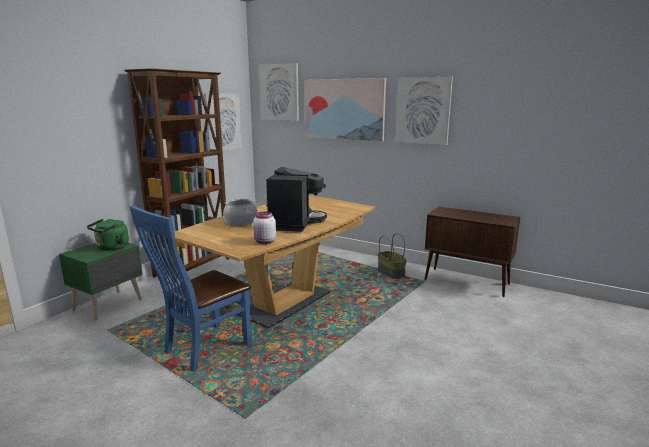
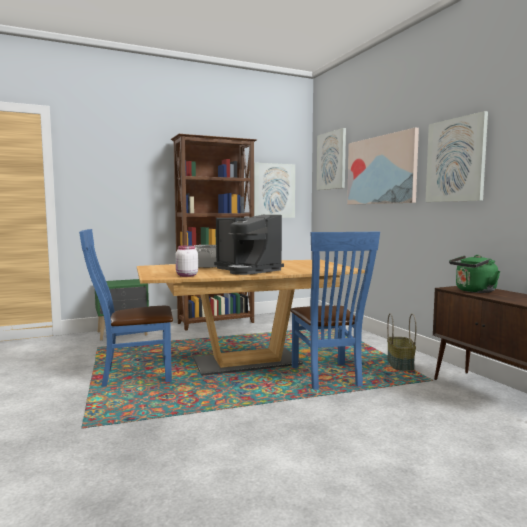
camera: 35 degrees right, 10 degrees down
green kettle [87,219,129,250] -> green kettle moved to [449,255,500,293]
coffee machine [266,167,327,232] -> coffee machine turned 90 degrees clockwise [214,215,284,275]
none -> blue chair [290,232,380,390]

